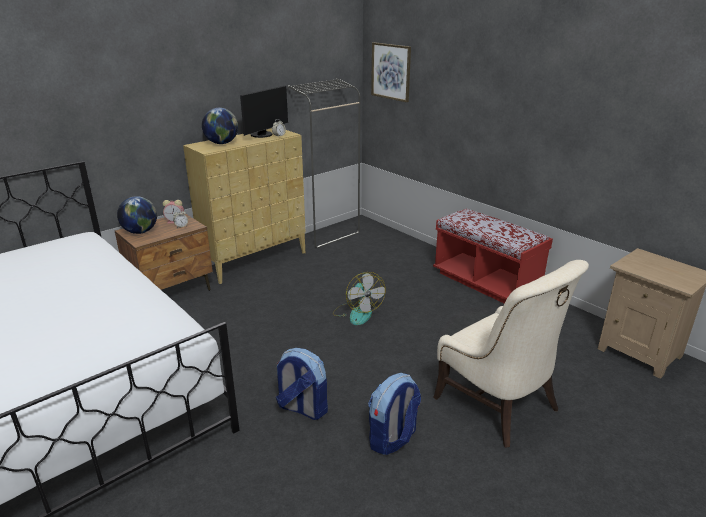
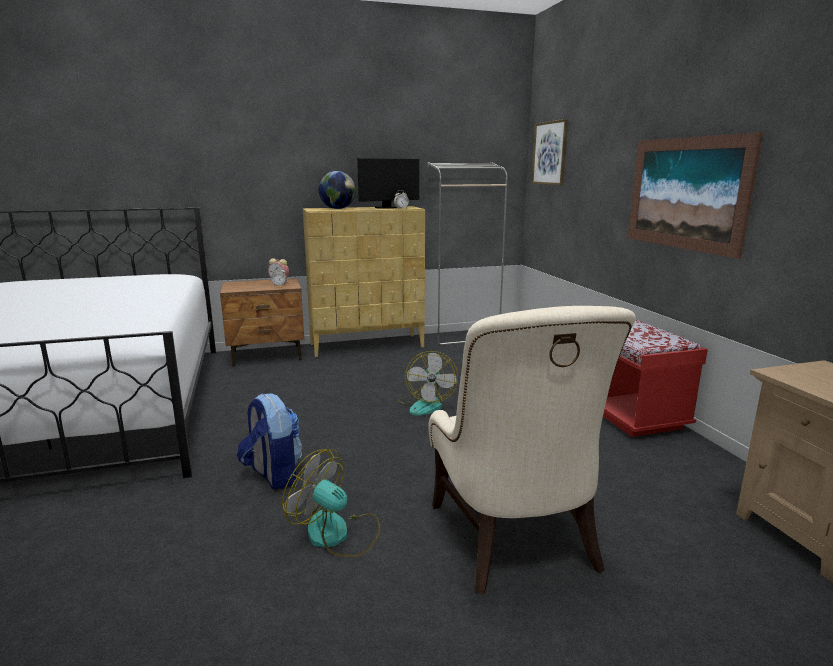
camera: 25 degrees right, 10 degrees down
globe [117,196,157,234] -> none
backpack [369,373,421,455] -> fan [282,449,380,557]
none -> picture [628,132,763,259]

